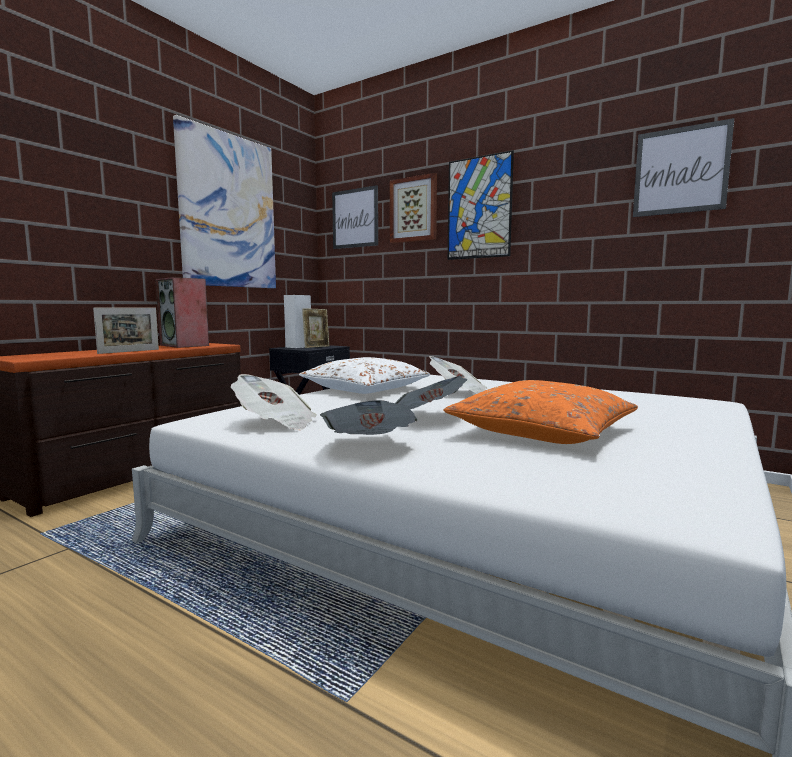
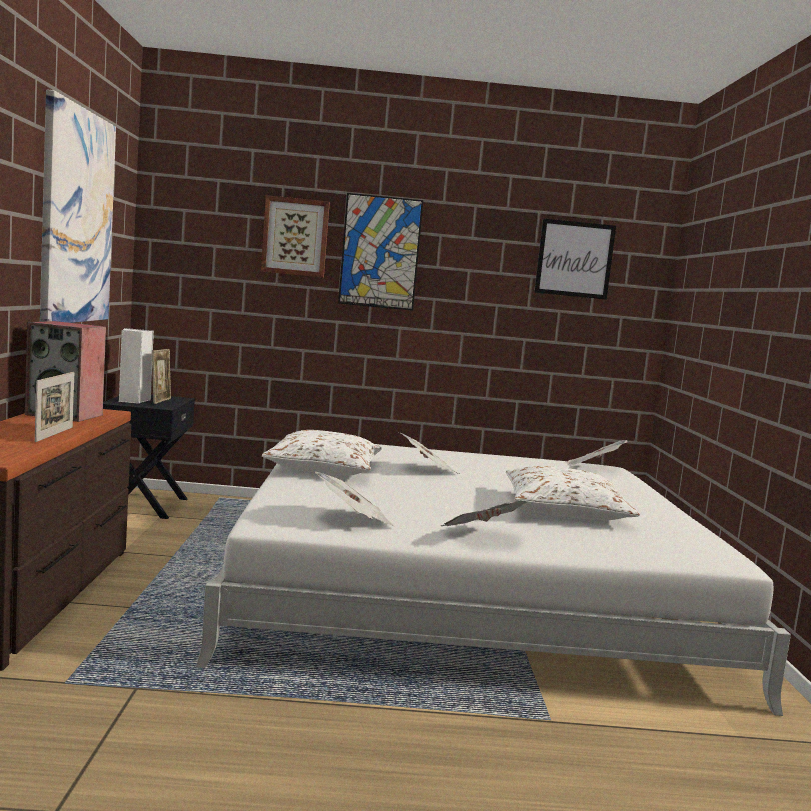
camera: 35 degrees left, 0 degrees up
picture [332,185,378,249] -> none
newspaper [395,376,467,409] -> newspaper moved to [567,440,628,465]
orange pillow [443,380,638,444] -> white pillow [506,466,640,521]

